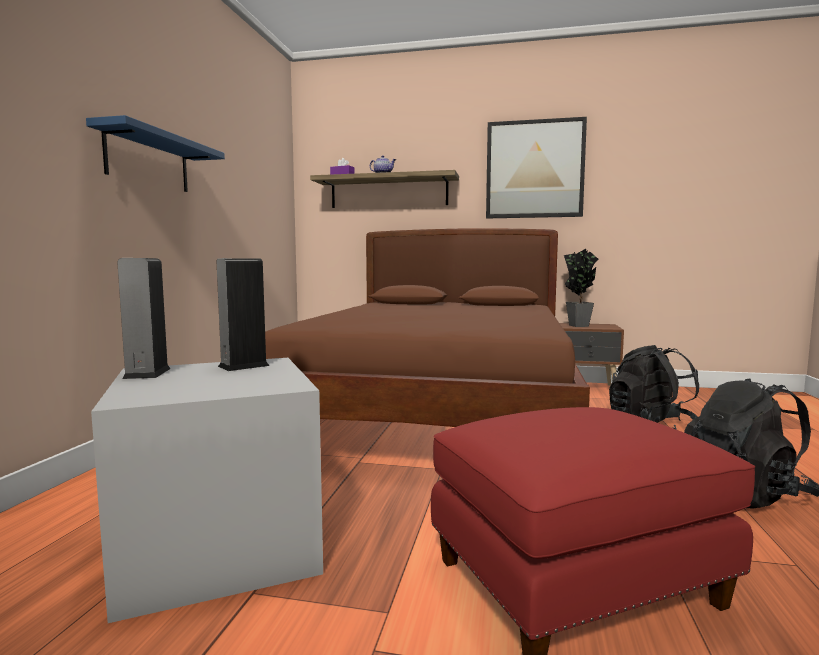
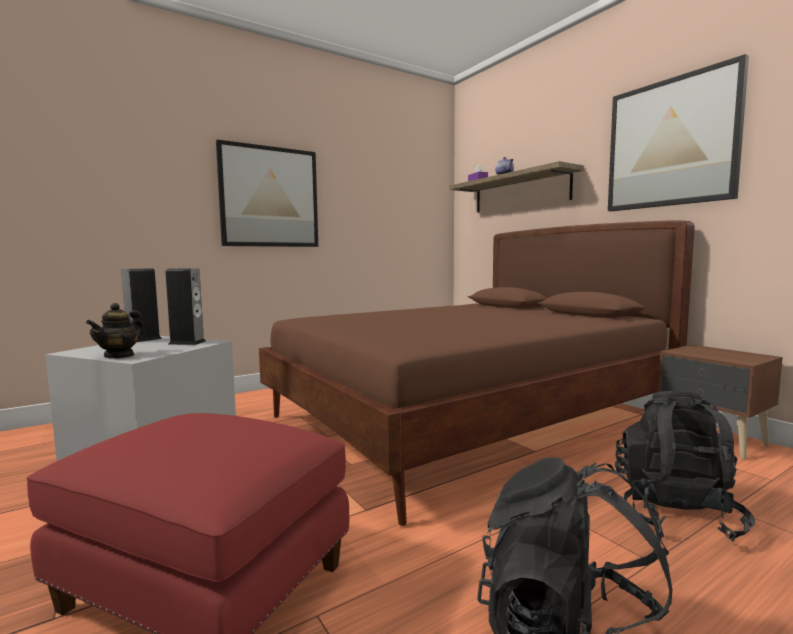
camera: 45 degrees right, 0 degrees up
blue shelf [86,115,225,192] -> picture [216,140,318,247]
potted plant [564,249,598,327] -> none
none -> teapot [86,303,145,359]

